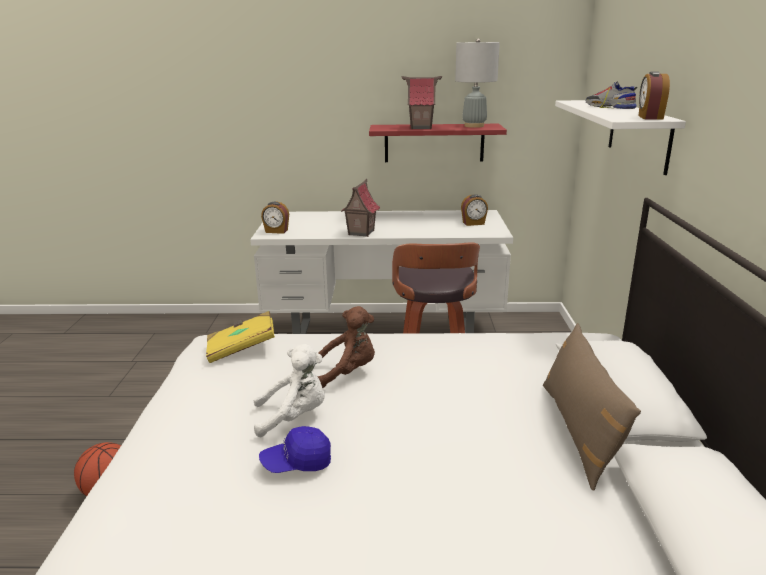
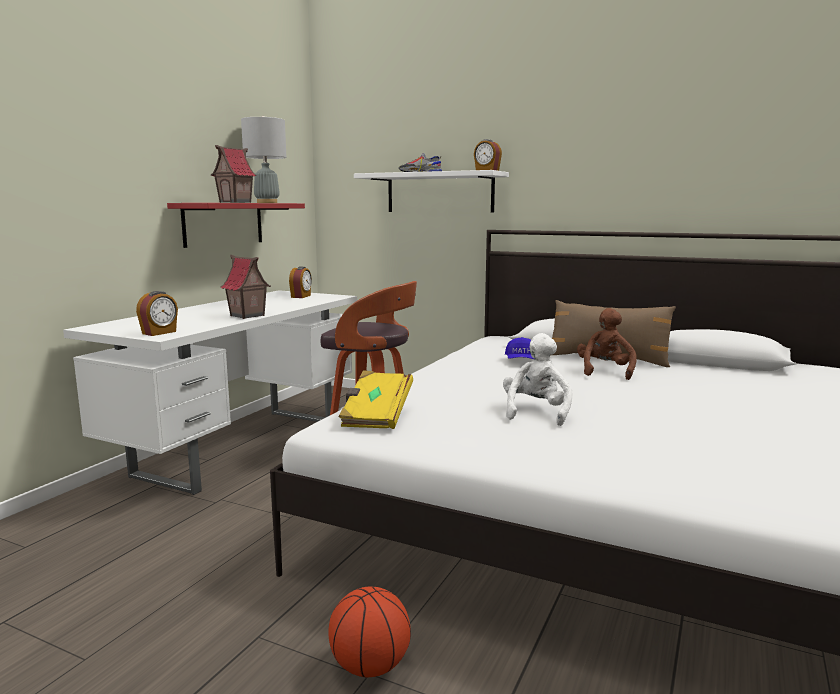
camera: 65 degrees left, 10 degrees down
blue cap [259,426,331,473] -> blue cap moved to [505,337,534,359]
brown plush toy [317,306,375,388] -> brown plush toy moved to [577,308,637,380]

